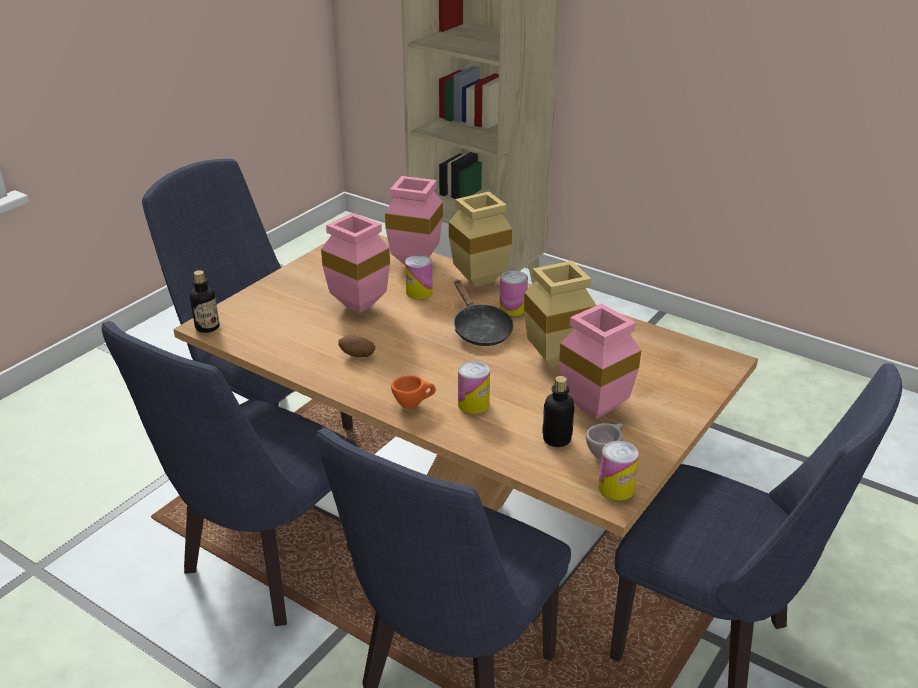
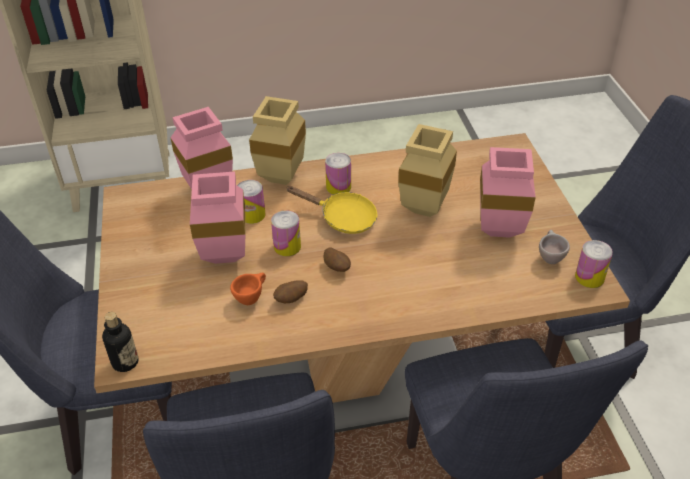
camera: 45 degrees left, 10 degrees up
orange cup [391,375,436,409] -> orange cup moved to [230,273,266,305]
black frying pan [454,280,514,346] -> yellow frying pan [286,186,377,234]
can [458,361,490,414] -> can moved to [271,210,301,256]
bottle [542,376,575,447] -> none
none -> potato [324,248,351,272]

